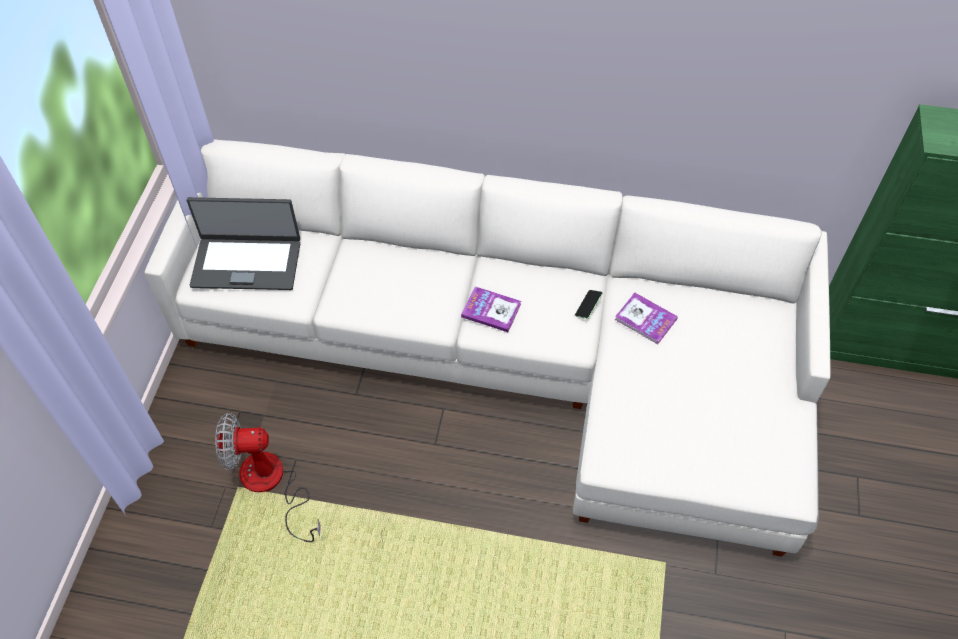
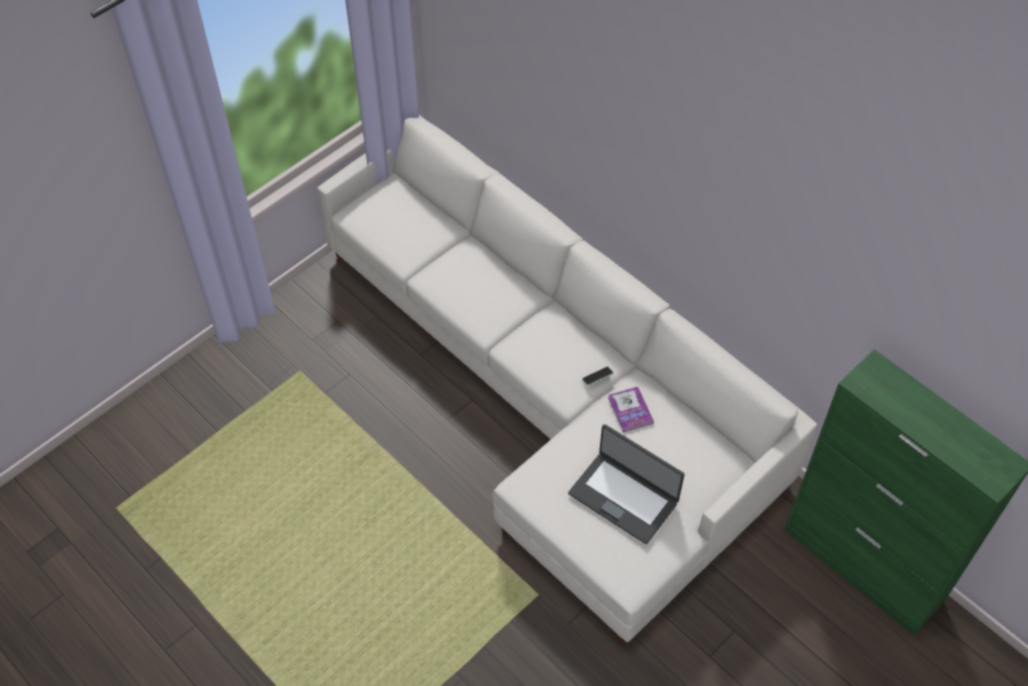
camera: 35 degrees right, 0 degrees up
laptop [187,197,300,290] -> laptop moved to [568,424,685,544]
fan [215,413,321,542] -> none
book [461,286,521,332] -> none

